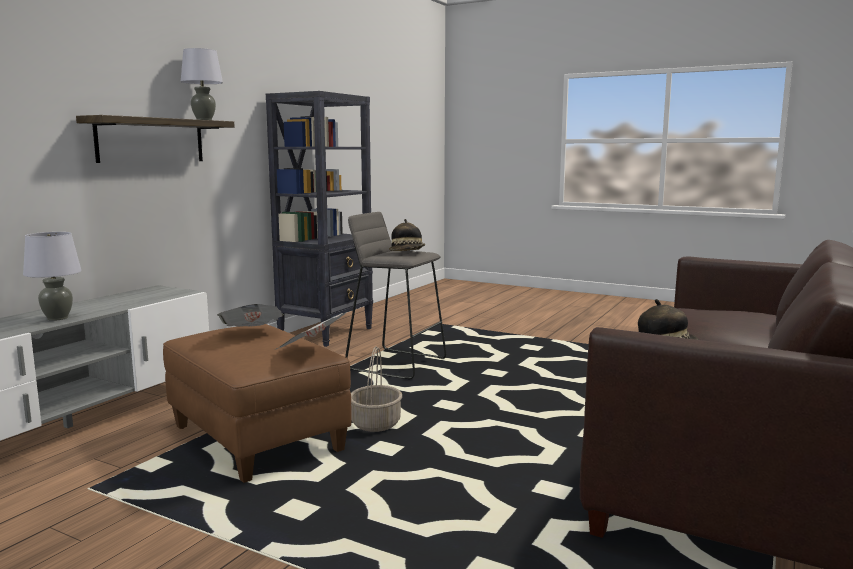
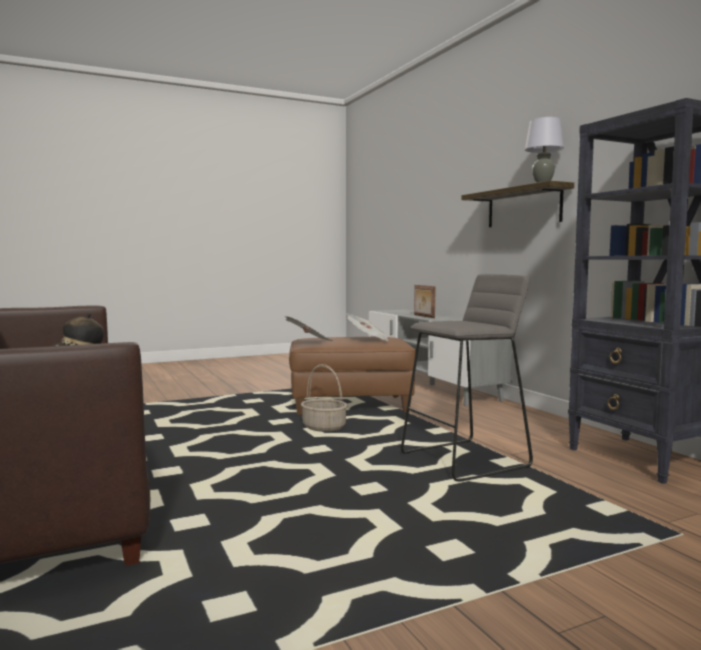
camera: 125 degrees right, 5 degrees down
grey table lamp [23,232,82,321] -> picture frame [414,285,436,318]
hat [389,219,425,251] -> none

